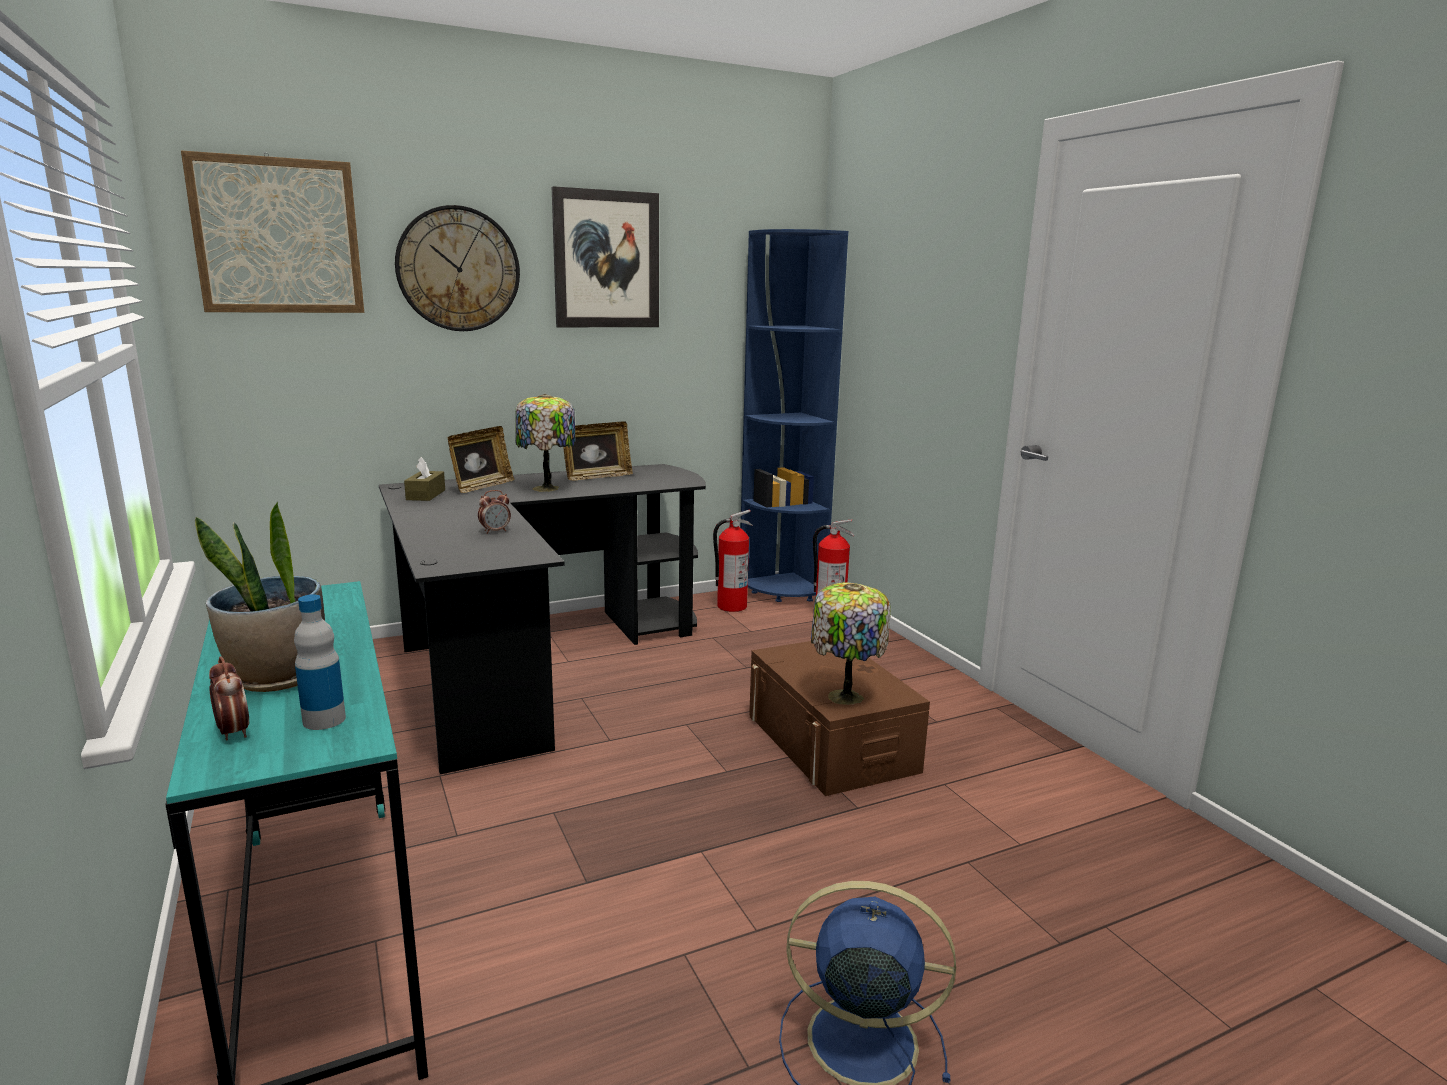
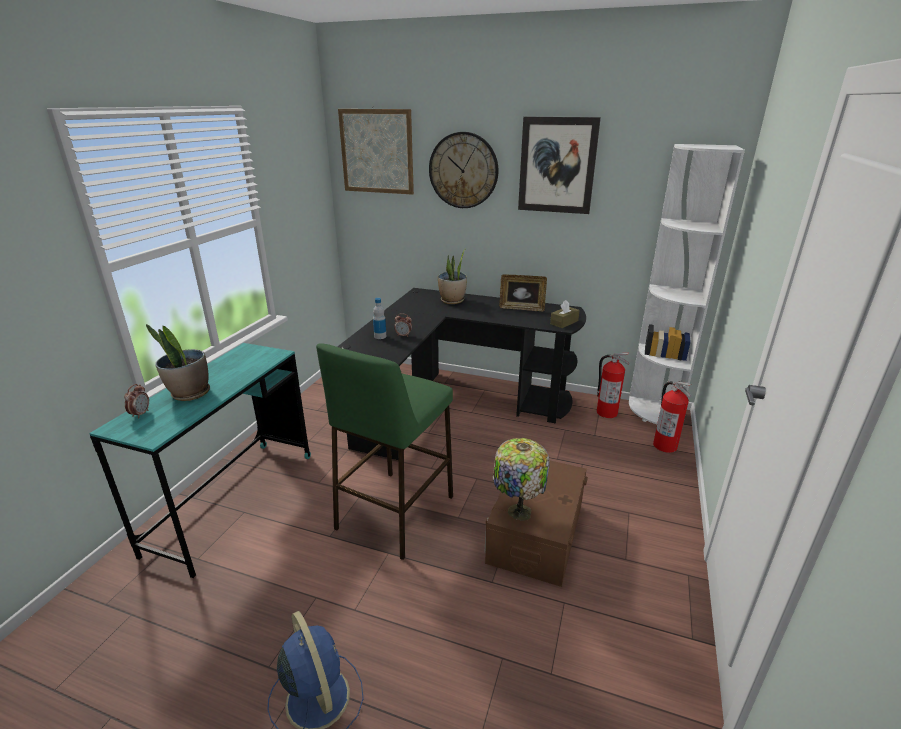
camera: 45 degrees right, 10 degrees up
bottle [294,594,346,730] -> bottle moved to [373,298,386,339]
brown tissue box [404,457,445,501] -> brown tissue box moved to [550,300,580,328]
picture frame [448,426,514,493] -> potted plant [438,248,467,304]
table lamp [515,394,576,492] -> none
blue bookcase [741,229,848,602] -> white bookcase [629,144,745,424]
none -> green stool [316,343,453,560]

